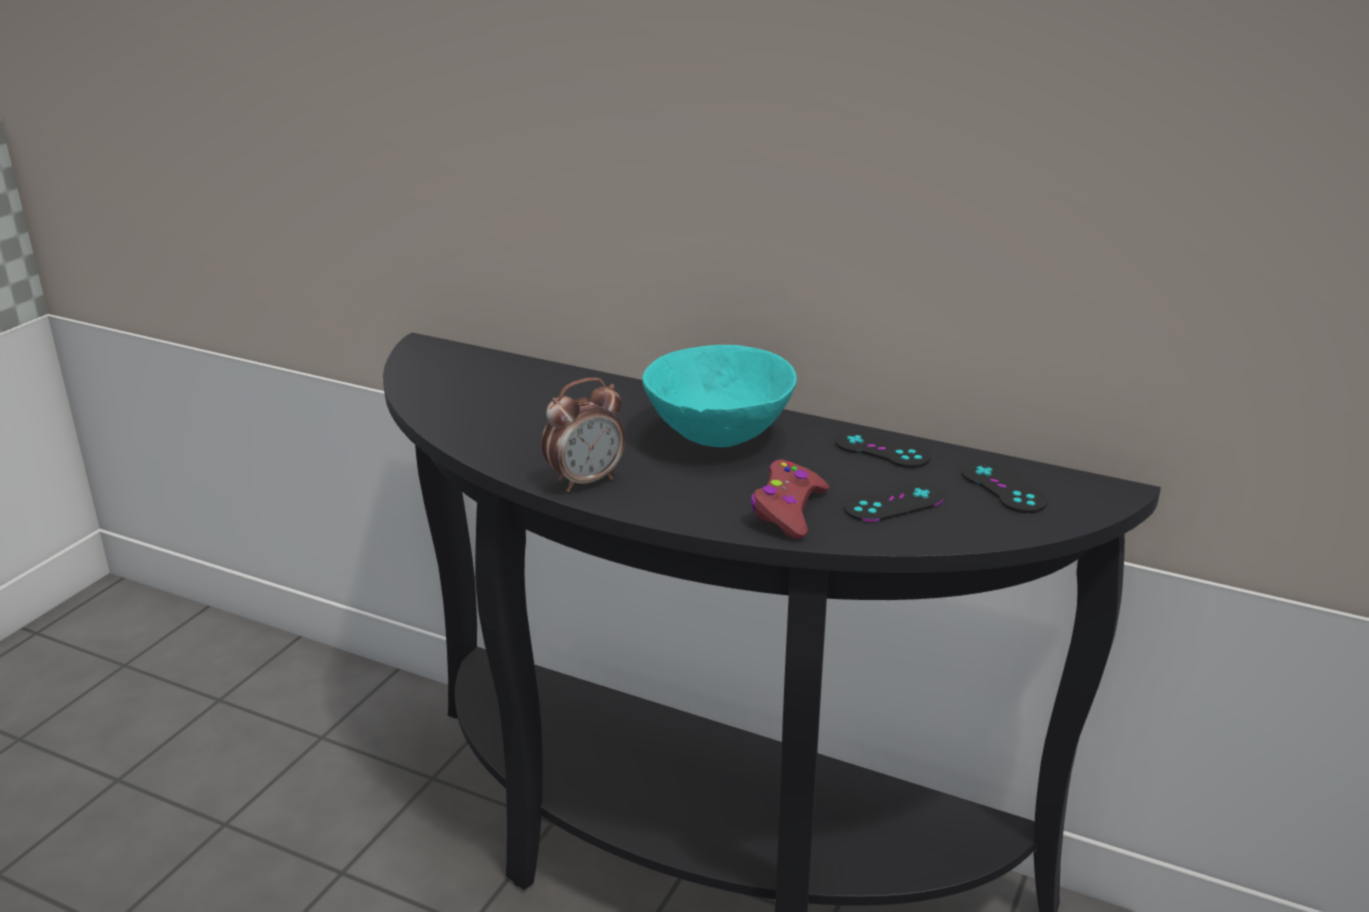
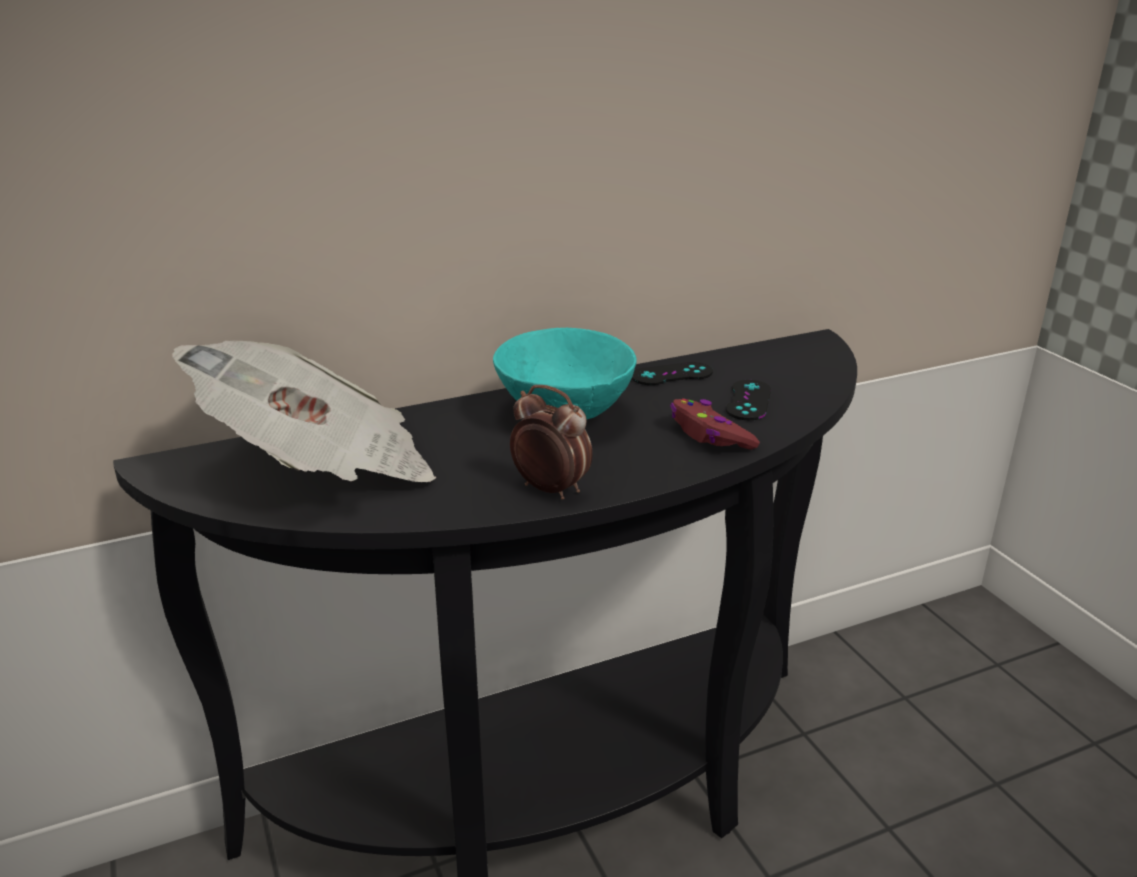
camera: 50 degrees left, 0 degrees up
alarm clock [541,378,625,492] -> alarm clock turned 60 degrees counterclockwise [510,385,593,500]
black game controller [962,462,1048,513] -> none
none -> newspaper [172,341,436,482]

